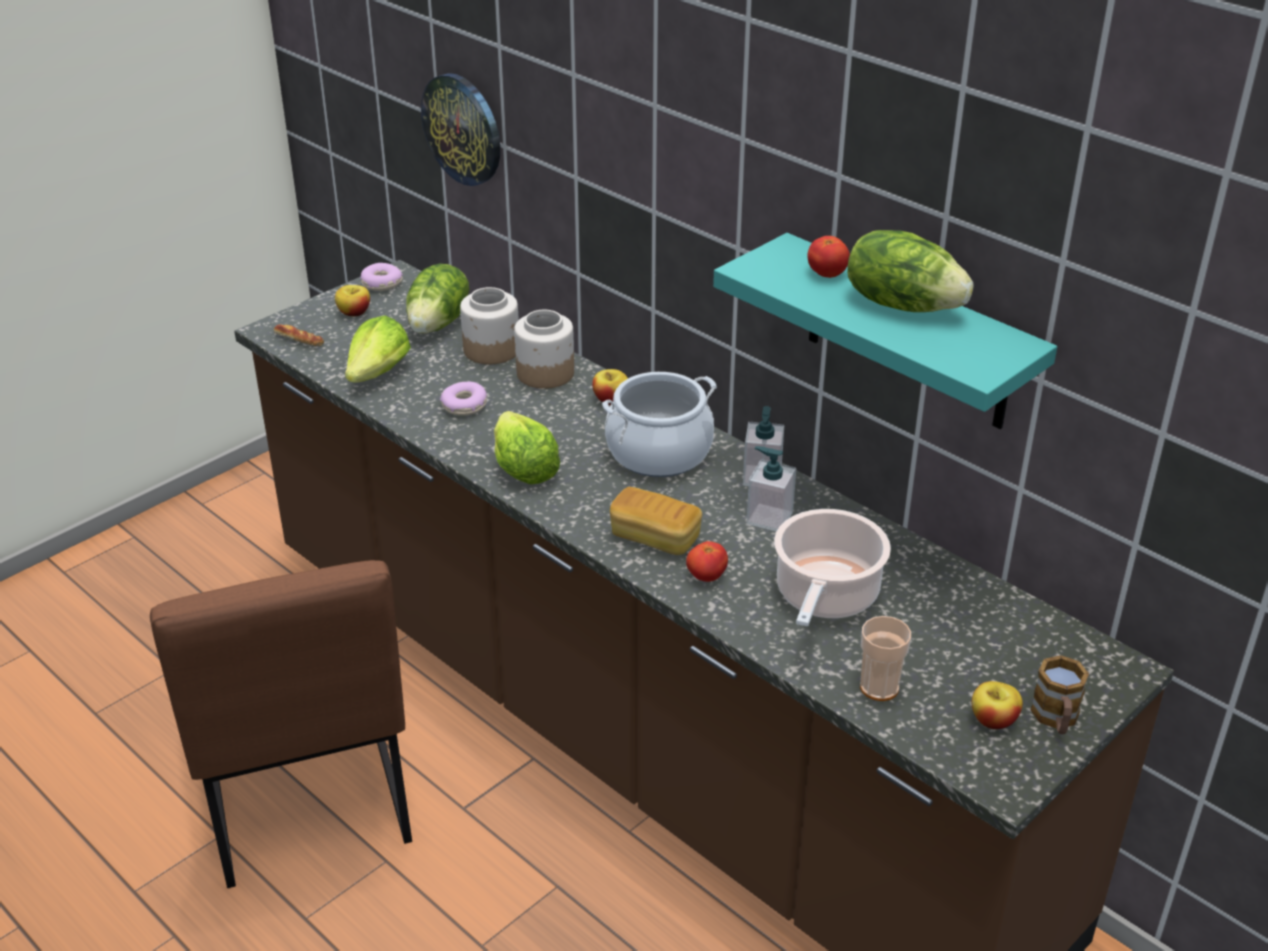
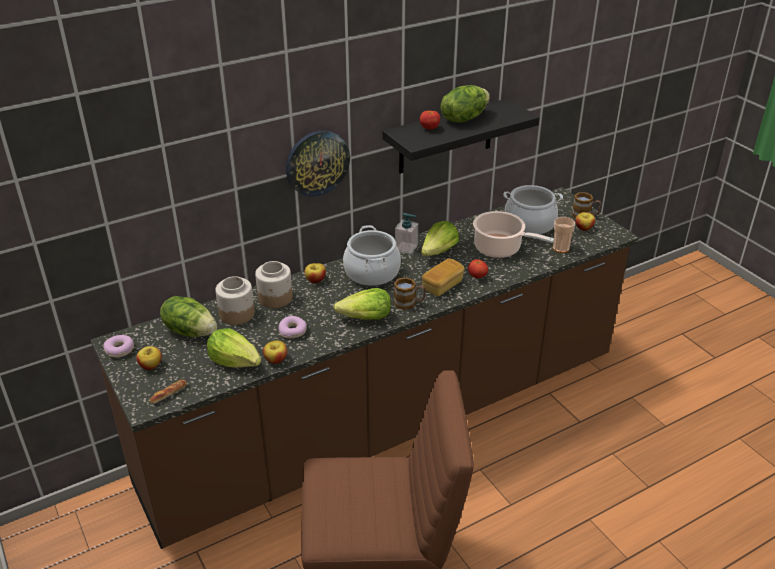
camera: 75 degrees left, 0 degrees up
wall clock [421,73,500,186] -> wall clock moved to [286,131,350,197]
turquoise shelf [713,233,1057,429] -> black shelf [382,98,539,174]
soap dispenser [747,446,796,531] -> lettuce [421,221,459,256]
none -> apple [263,340,287,364]
none -> mug [394,277,426,310]
none -> cooking pot [503,185,563,235]

